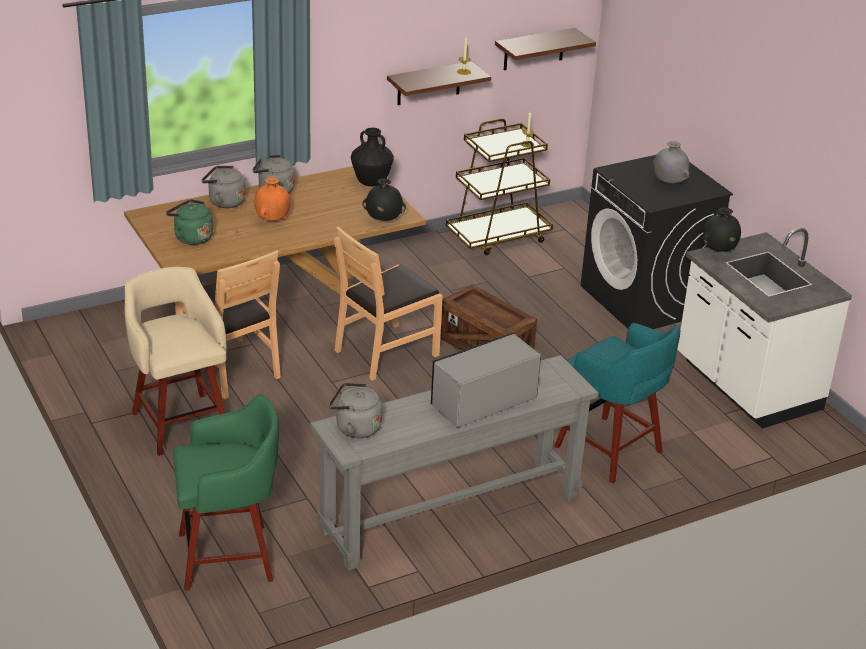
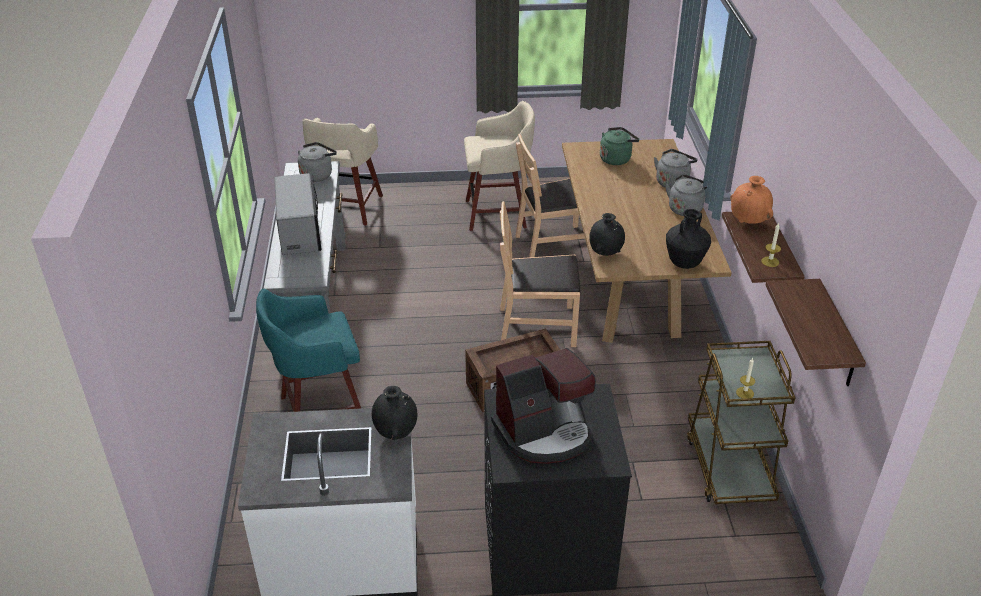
camera: 115 degrees right, 5 degrees up
green stool [173,394,279,591] -> beige stool [302,117,383,226]
orange vase [254,177,291,221] -> orange vase moved to [730,176,773,224]
brown chair [334,226,443,381] -> brown chair turned 75 degrees counterclockwise [500,201,580,347]
grey vase [653,141,690,184] -> coffee machine [491,348,596,464]

